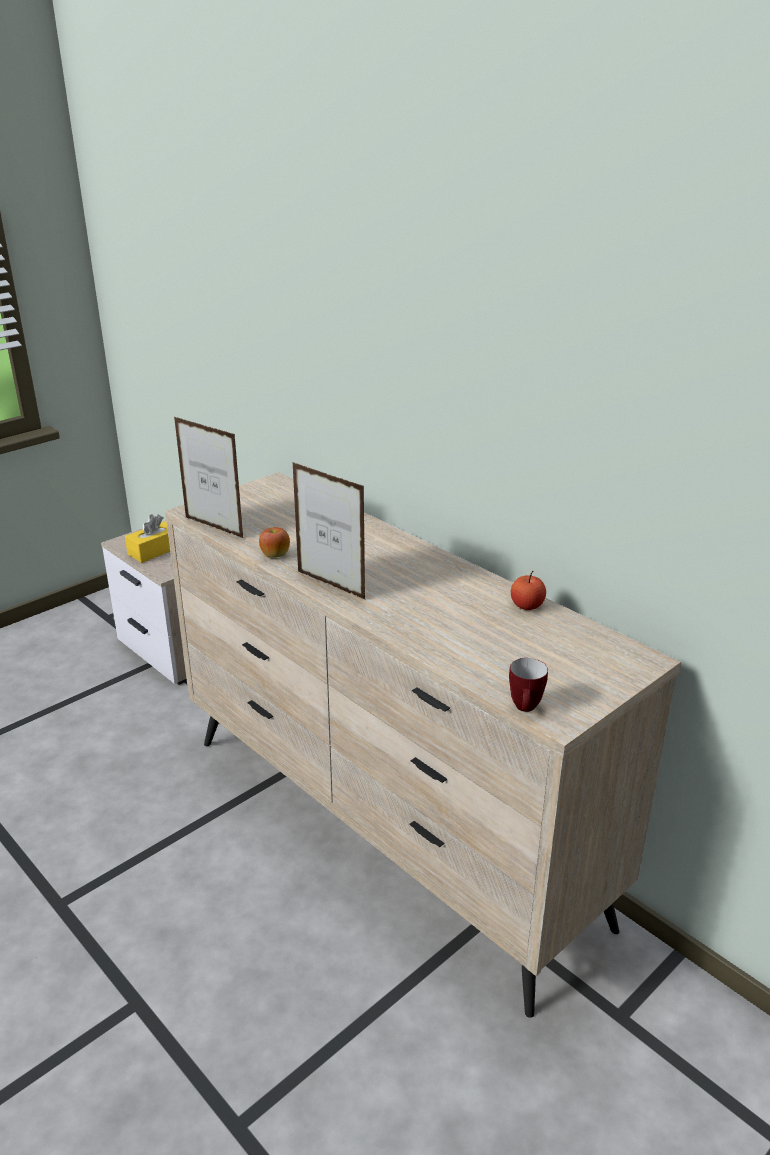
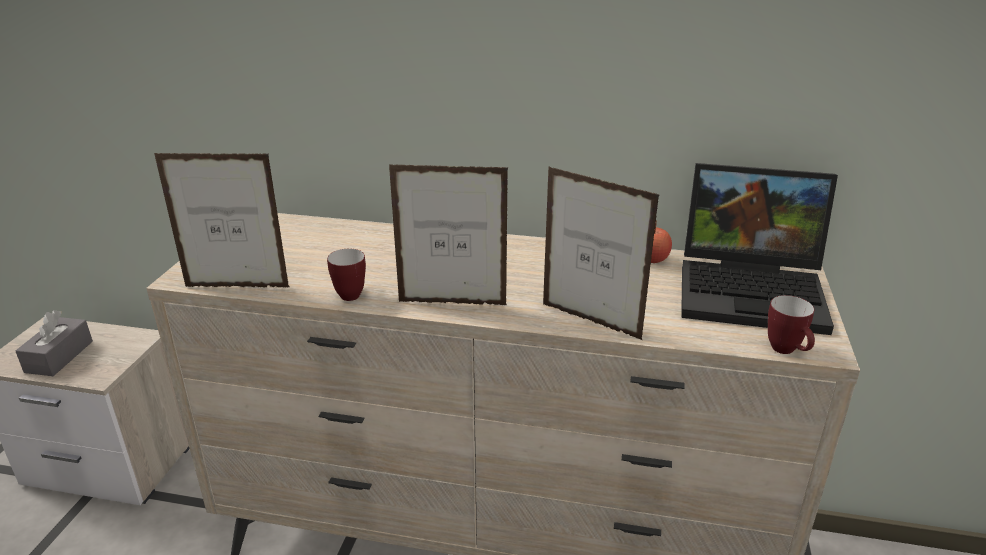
camera: 35 degrees left, 0 degrees up
yellow tissue box [125,514,170,563] -> grey tissue box [15,310,93,376]
apple [259,527,290,558] -> mug [327,249,366,301]
none -> picture frame [543,167,660,340]
none -> laptop [681,163,838,335]

